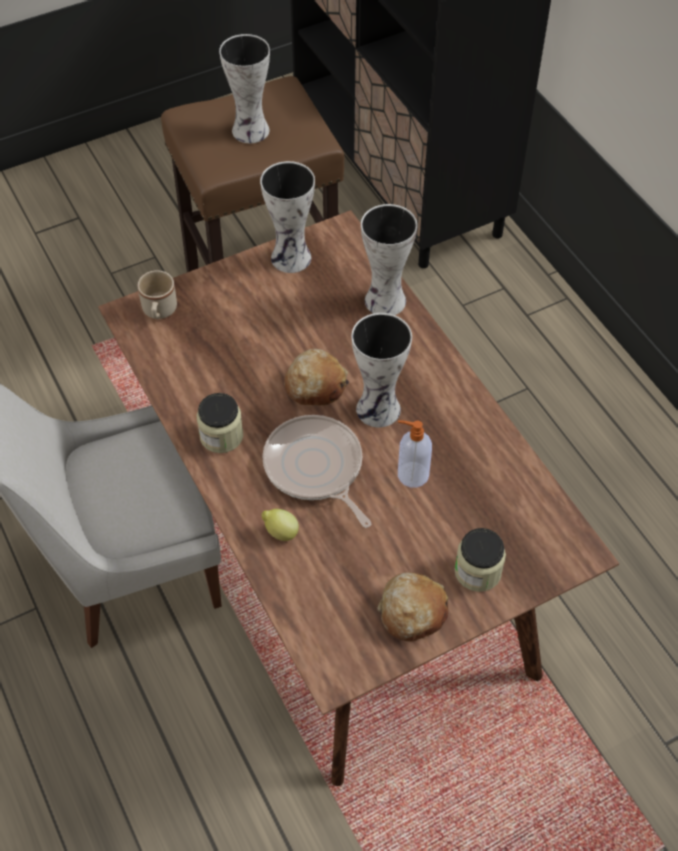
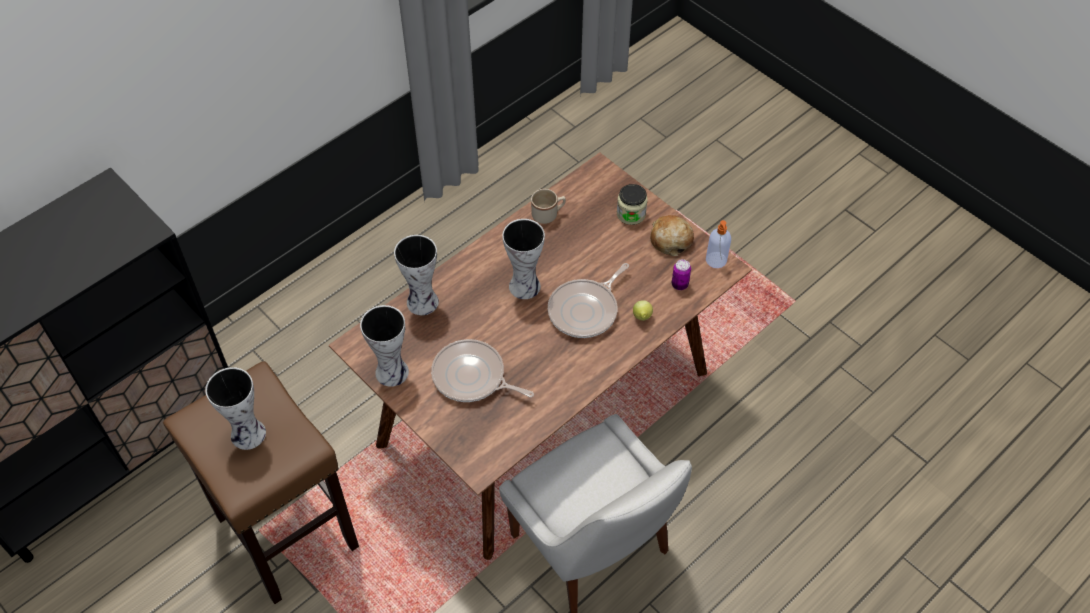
camera: 105 degrees left, 0 degrees up
beige mug [138,270,177,319] -> beige mug moved to [531,189,566,224]
jar [197,393,243,453] -> none
bread [284,349,349,406] -> none
soap dispenser [398,420,432,488] -> soap dispenser moved to [706,220,731,268]
none -> frying pan [431,339,534,402]
none -> can [672,259,691,290]

